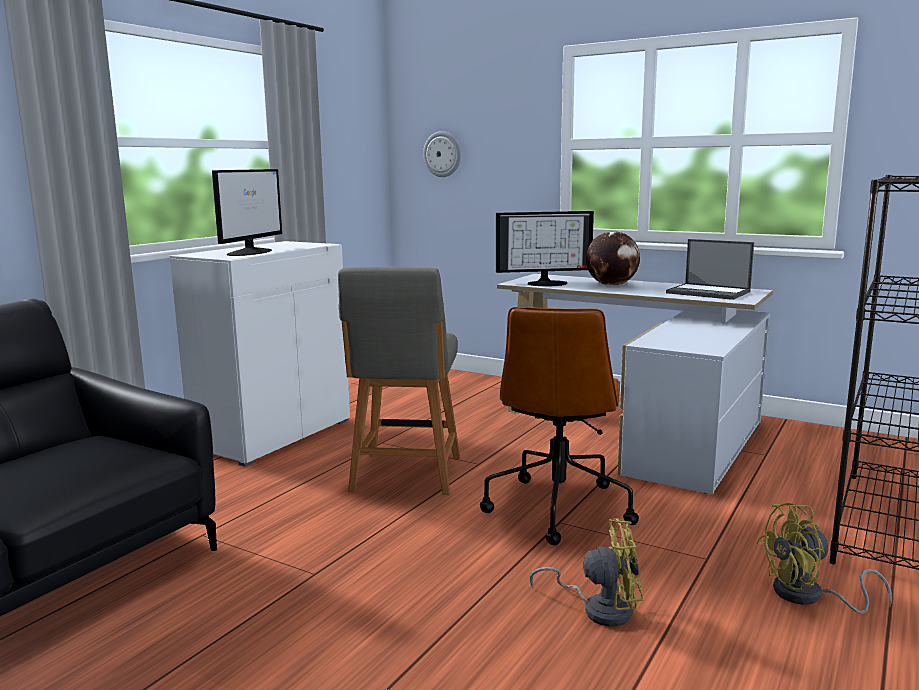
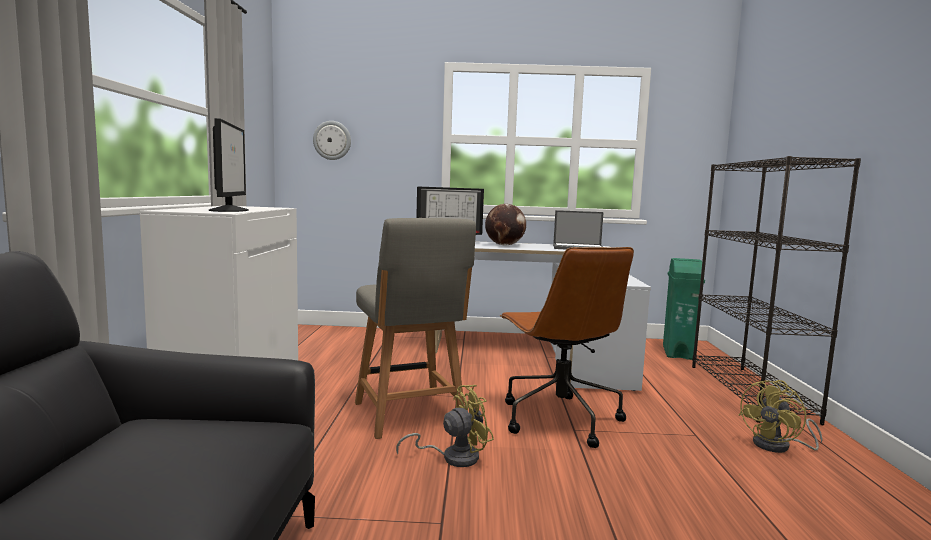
camera: 30 degrees left, 5 degrees down
yellow fan [530,518,643,627] -> yellow fan moved to [396,385,494,467]
none -> green trash can [663,258,705,360]

